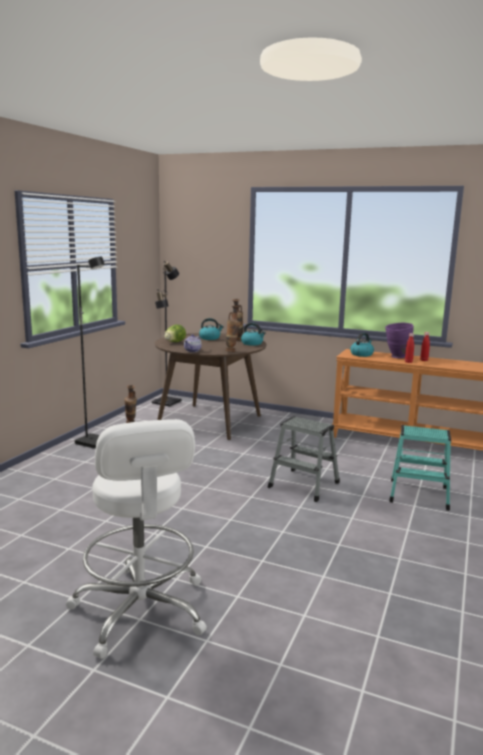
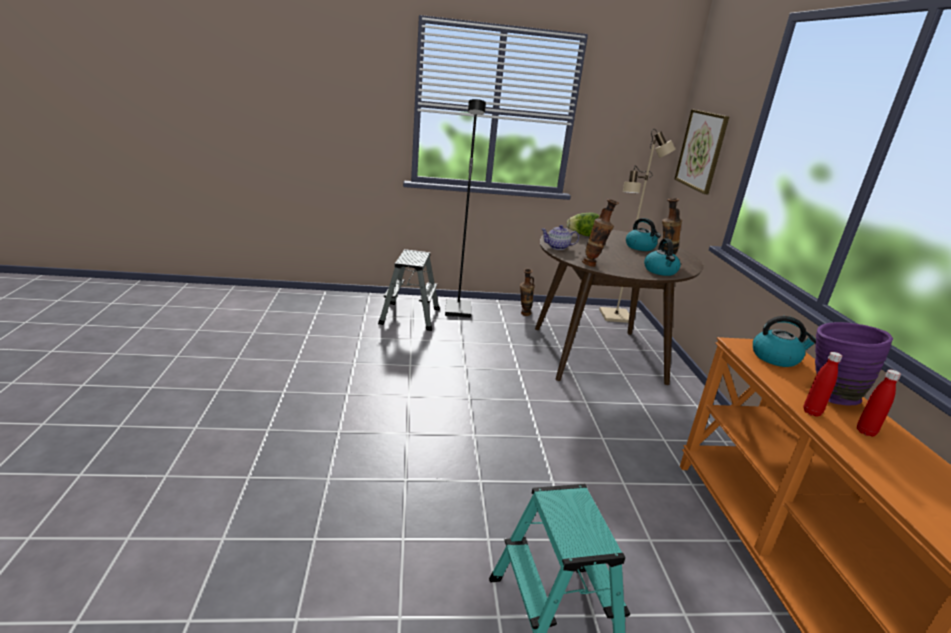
camera: 60 degrees right, 10 degrees up
white stool [66,419,207,659] -> none
black floor lamp [152,261,182,406] -> beige floor lamp [599,129,676,323]
grey step ladder [268,416,340,502] -> grey step ladder moved to [378,249,440,331]
none -> picture [675,109,729,194]

